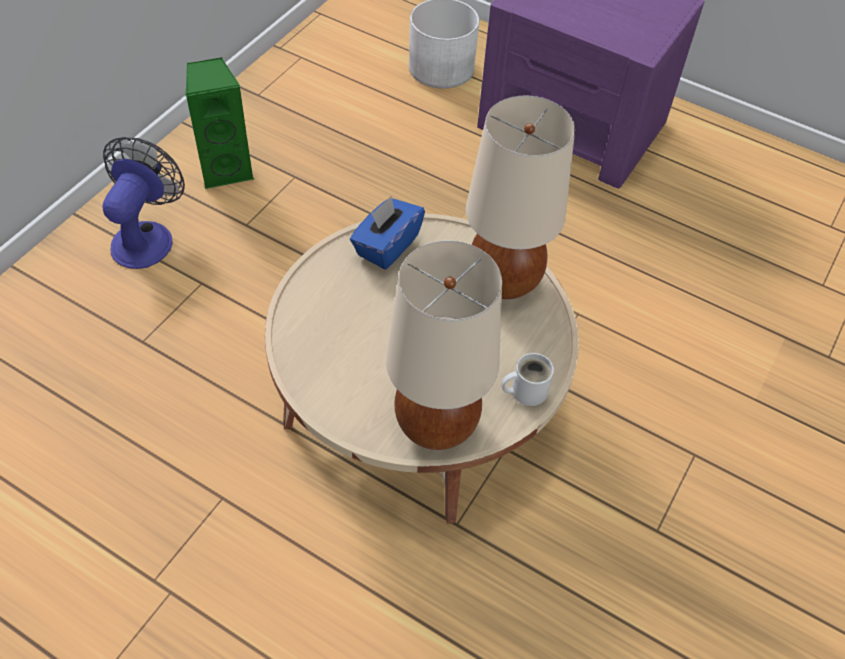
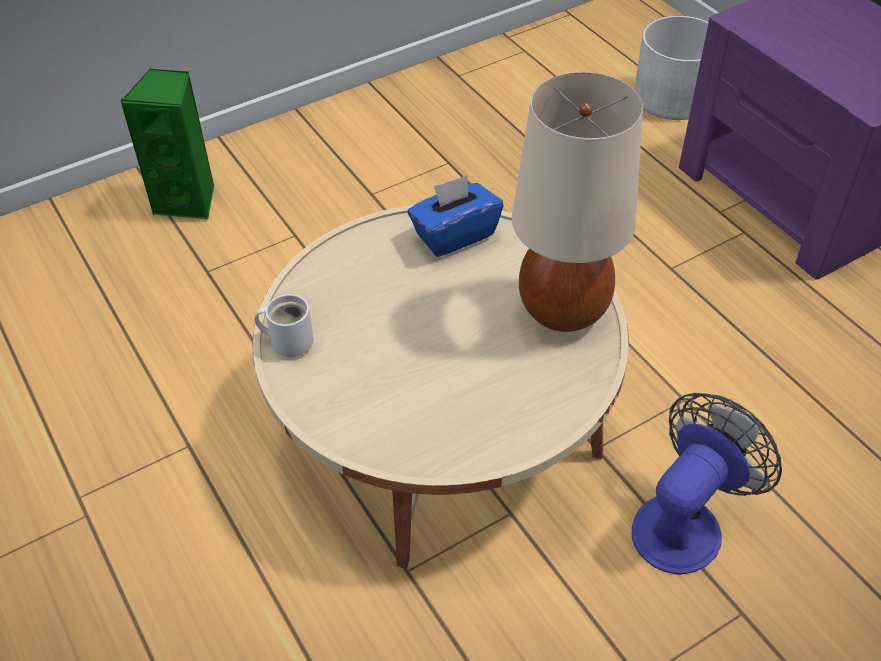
camera: 30 degrees right, 5 degrees down
fan [102,137,185,269] -> fan moved to [632,393,782,575]
green speaker [185,57,254,189] -> green speaker moved to [120,68,215,221]
beige table lamp [386,240,502,450] -> none
white mug [501,353,554,406] -> white mug moved to [254,294,314,357]

